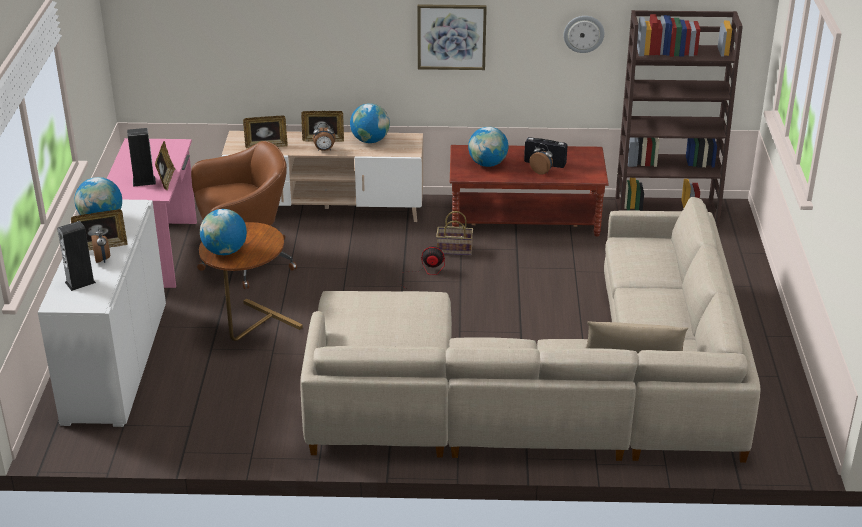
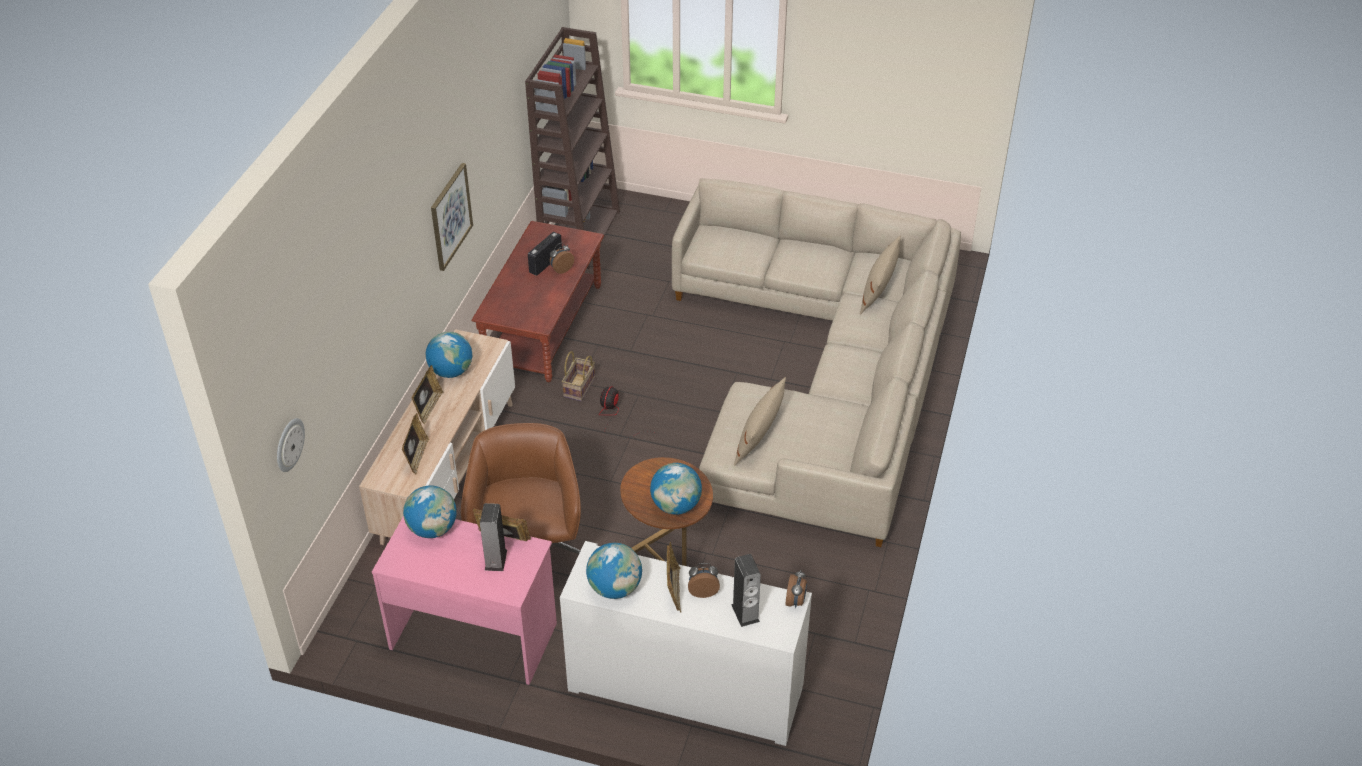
camera: 75 degrees left, 10 degrees up
alarm clock [313,123,336,151] -> alarm clock moved to [786,570,807,608]
globe [468,127,508,167] -> globe moved to [403,485,457,538]
wall clock [564,16,604,53] -> wall clock moved to [277,418,305,472]
none -> beige pillow [734,377,786,466]

